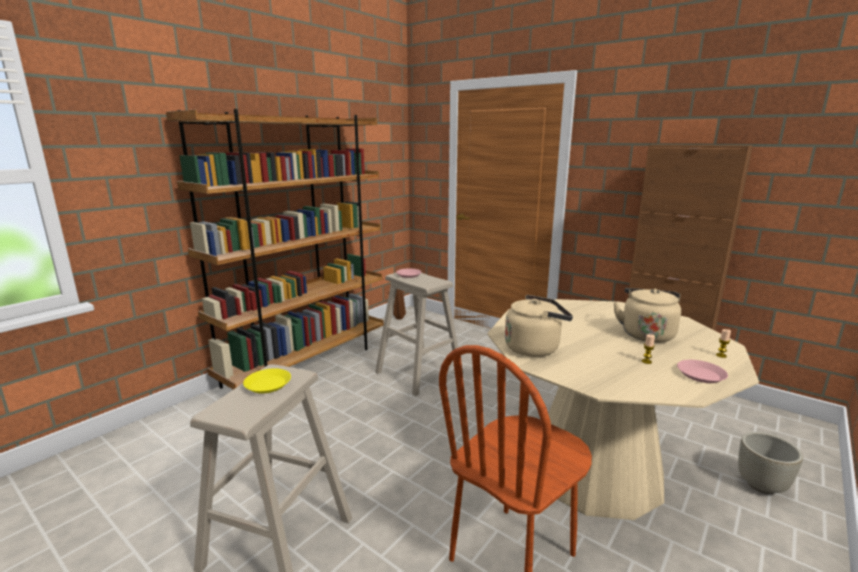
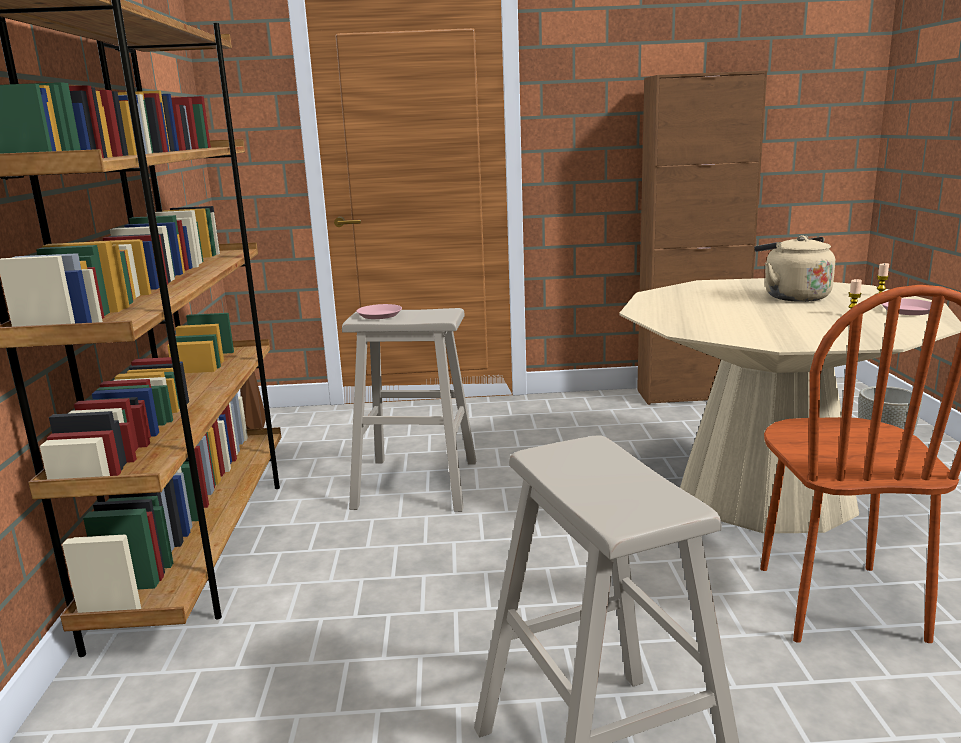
camera: 40 degrees left, 0 degrees up
yellow plate [243,368,291,393] -> none
beige kettle [505,295,573,357] -> none

